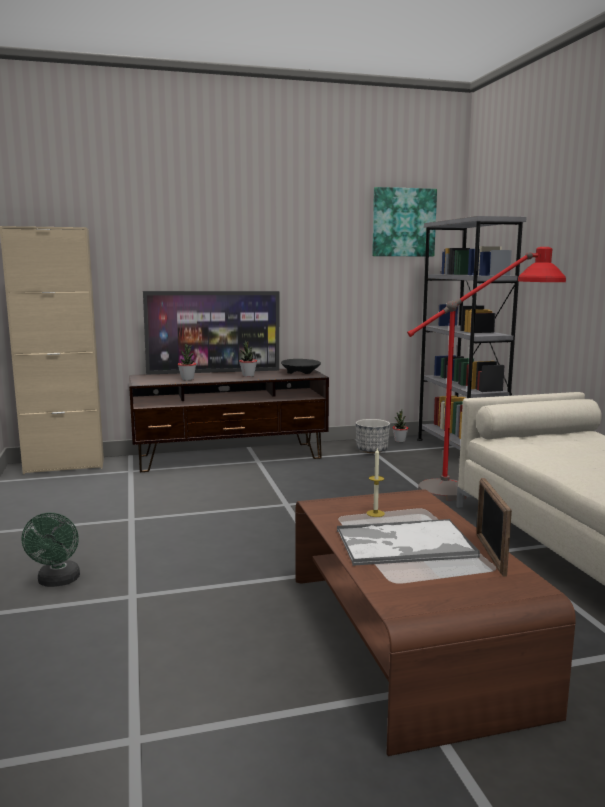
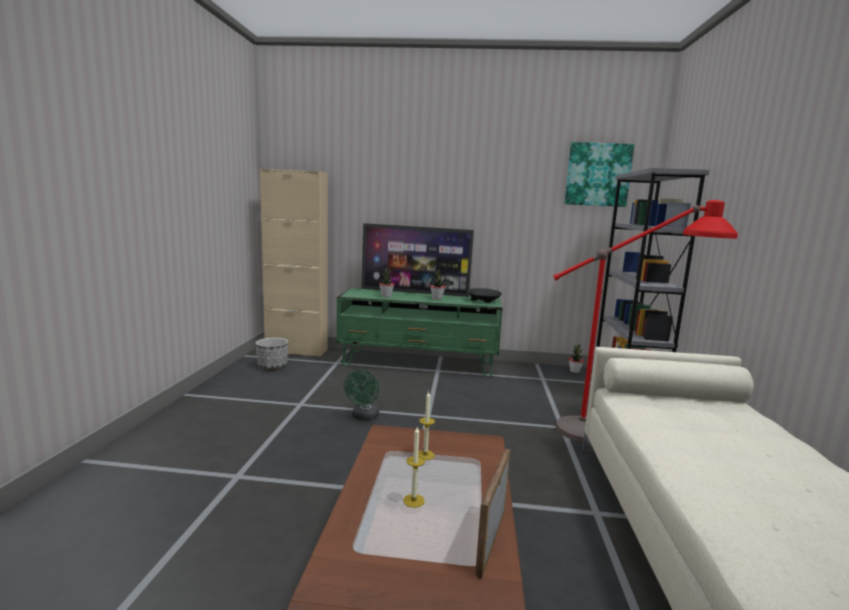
camera: 20 degrees right, 0 degrees up
green fan [22,513,80,587] -> green fan moved to [344,370,379,420]
brown tv stand [129,369,329,472] -> green tv stand [337,288,503,377]
tray [337,519,480,566] -> candle [403,427,425,508]
planter [356,419,390,453] -> planter moved to [256,338,288,370]

